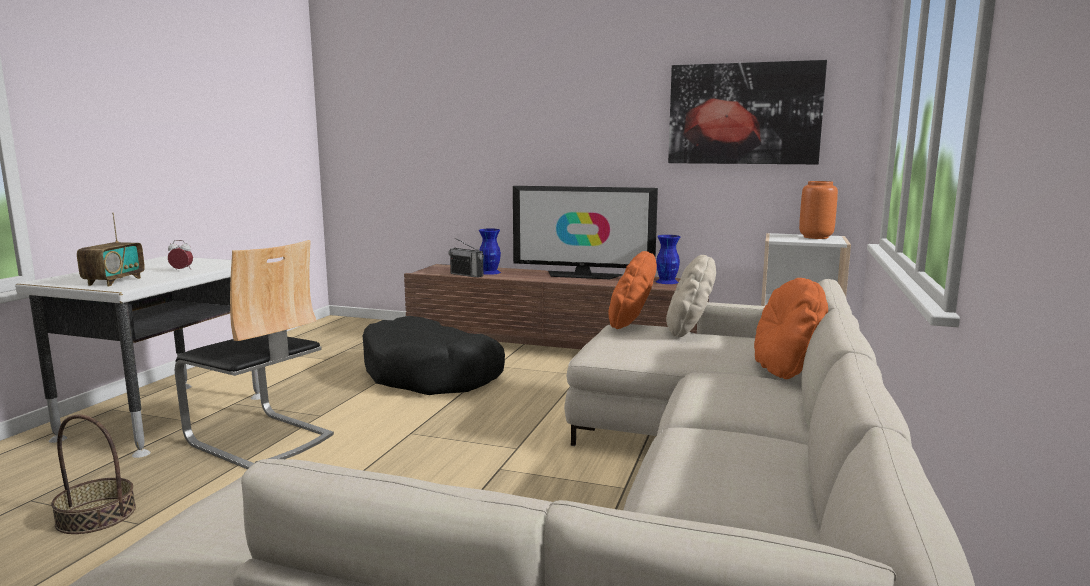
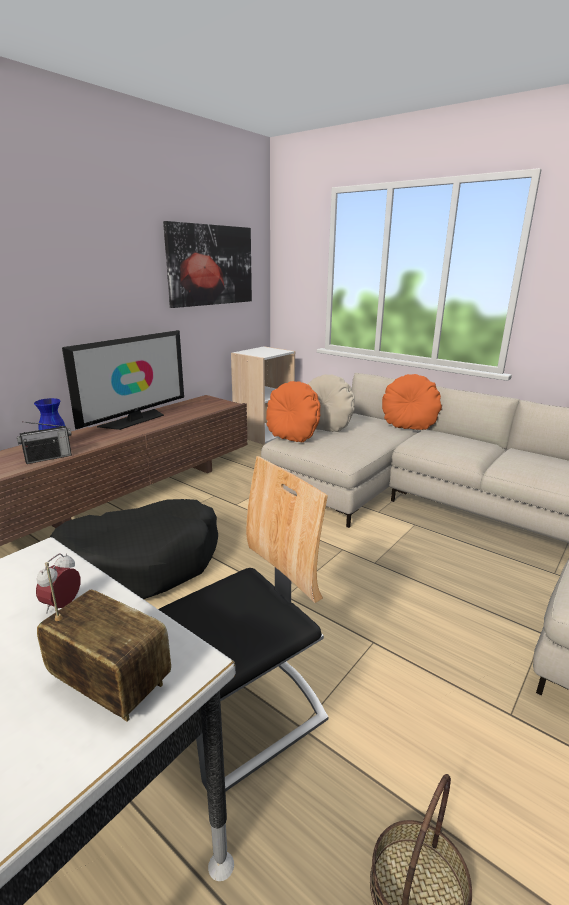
camera: 70 degrees left, 10 degrees up
blue vase [656,235,680,284] -> none
orange vase [799,181,838,239] -> none

